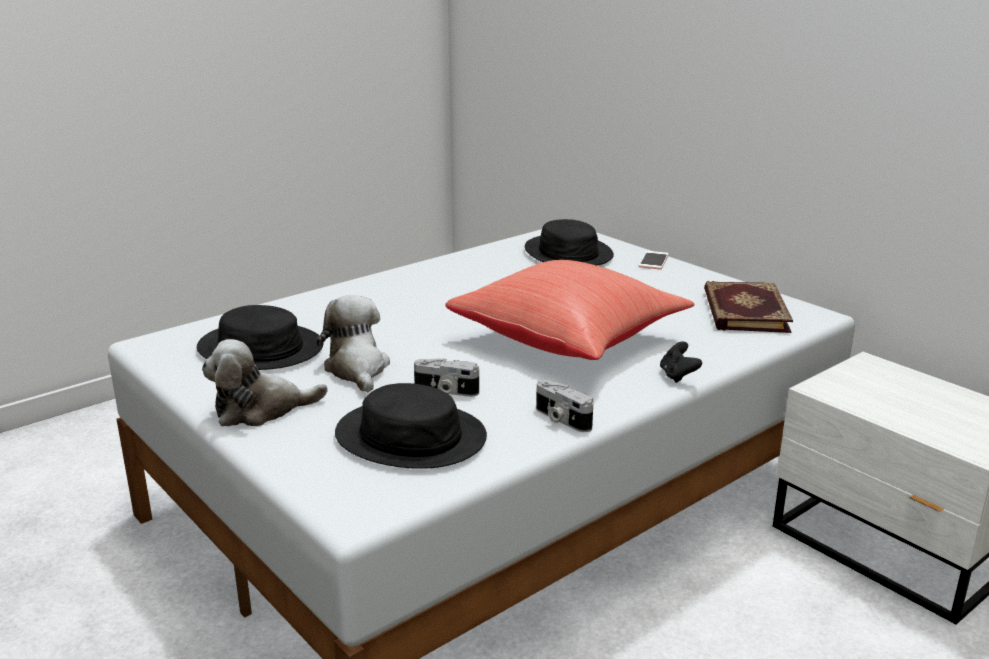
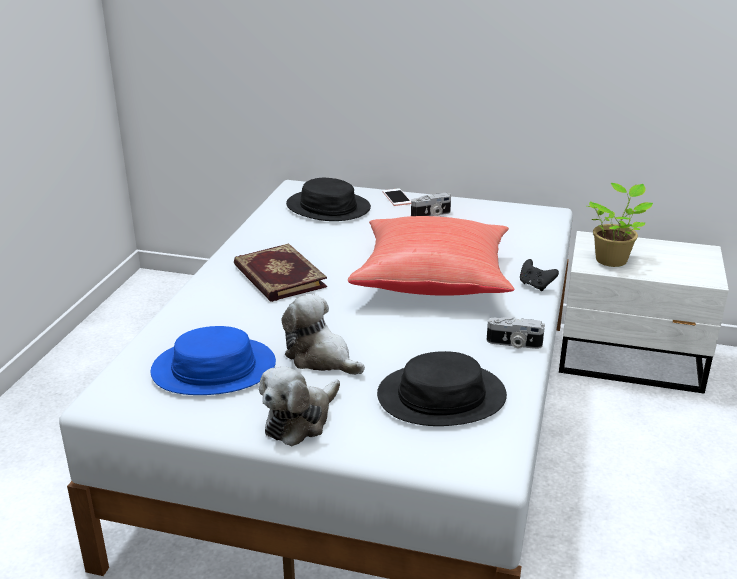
camera: 35 degrees left, 5 degrees up
black hat [197,305,323,370] -> blue hat [151,326,276,395]
camera [414,358,479,397] -> camera moved to [411,193,451,216]
book [704,281,793,333] -> book moved to [234,244,327,302]
none -> potted plant [587,183,653,267]

